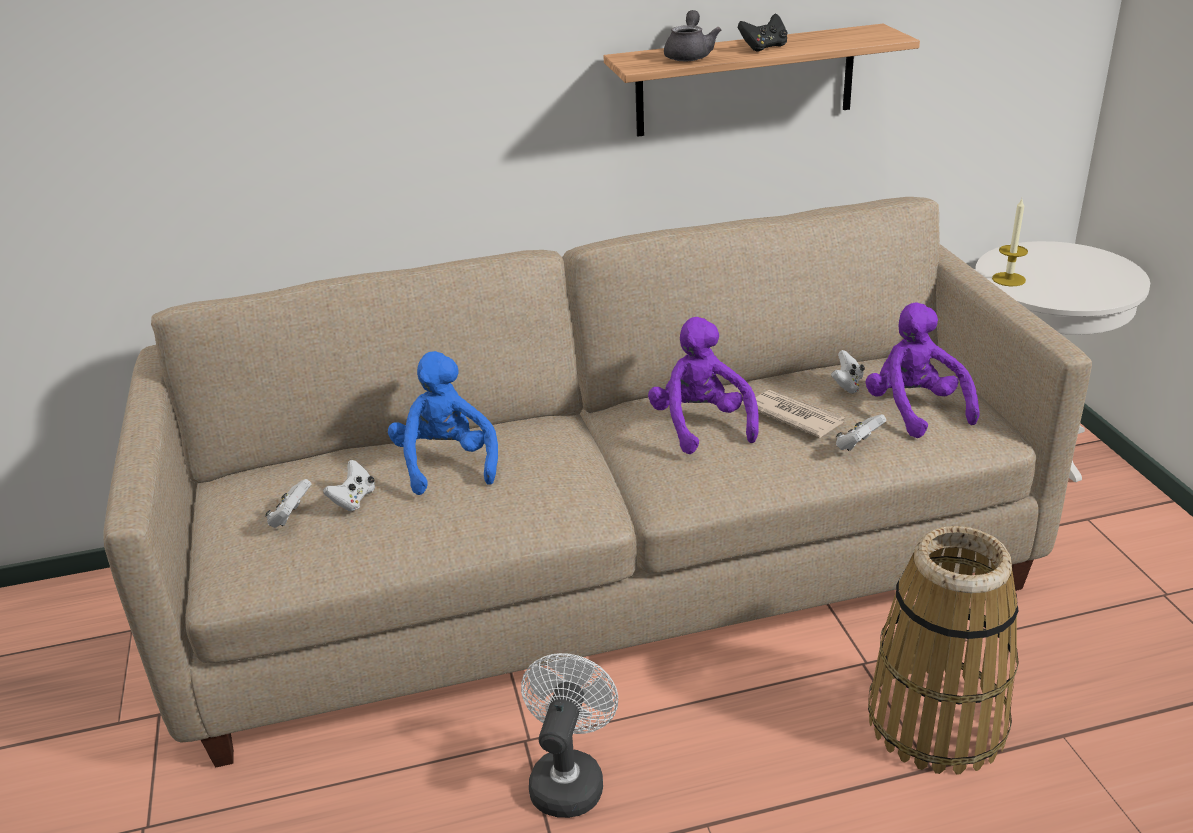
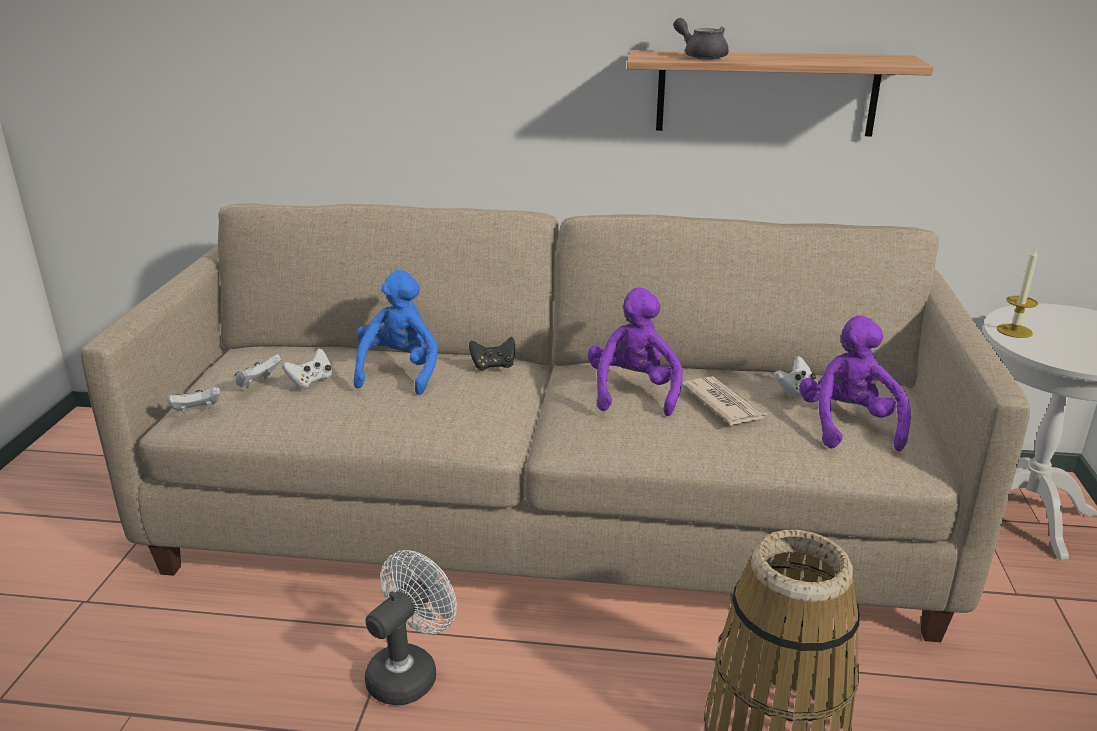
camera: 20 degrees right, 5 degrees down
grey teapot [664,10,721,61] -> grey teapot turned 75 degrees counterclockwise [673,18,729,60]
black game controller [738,14,788,51] -> black game controller moved to [469,337,515,370]
white game controller [836,414,886,451] -> white game controller moved to [167,387,220,413]

